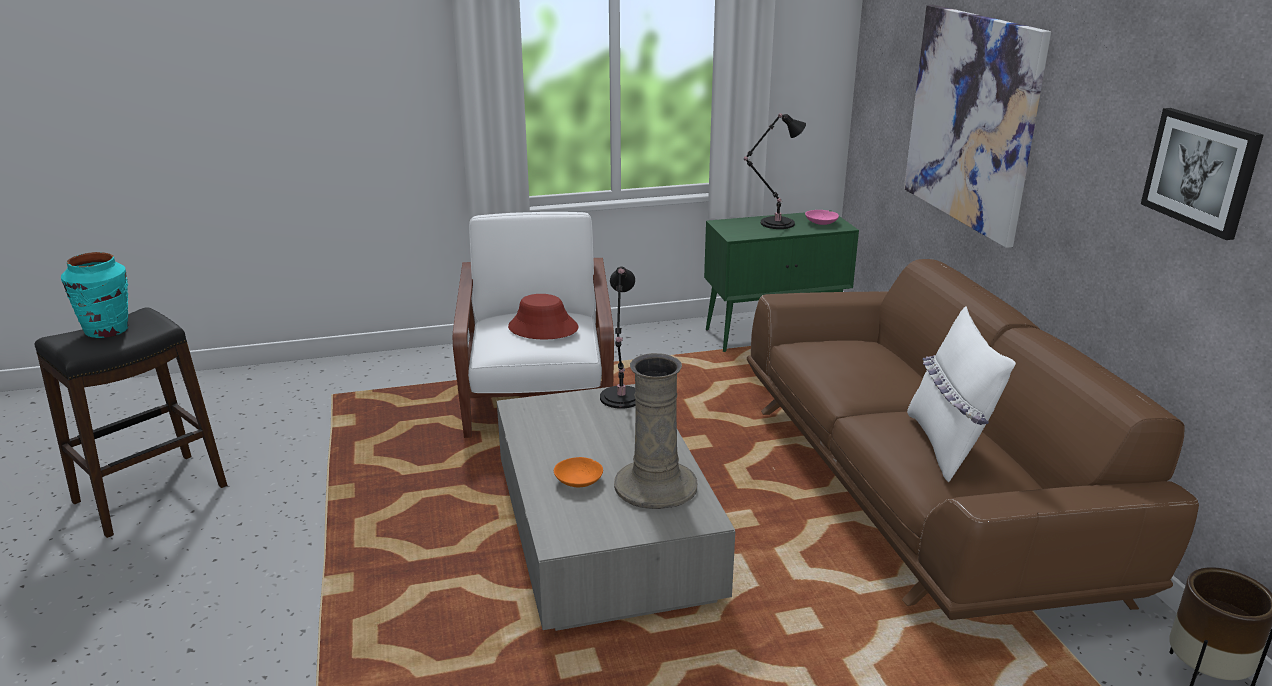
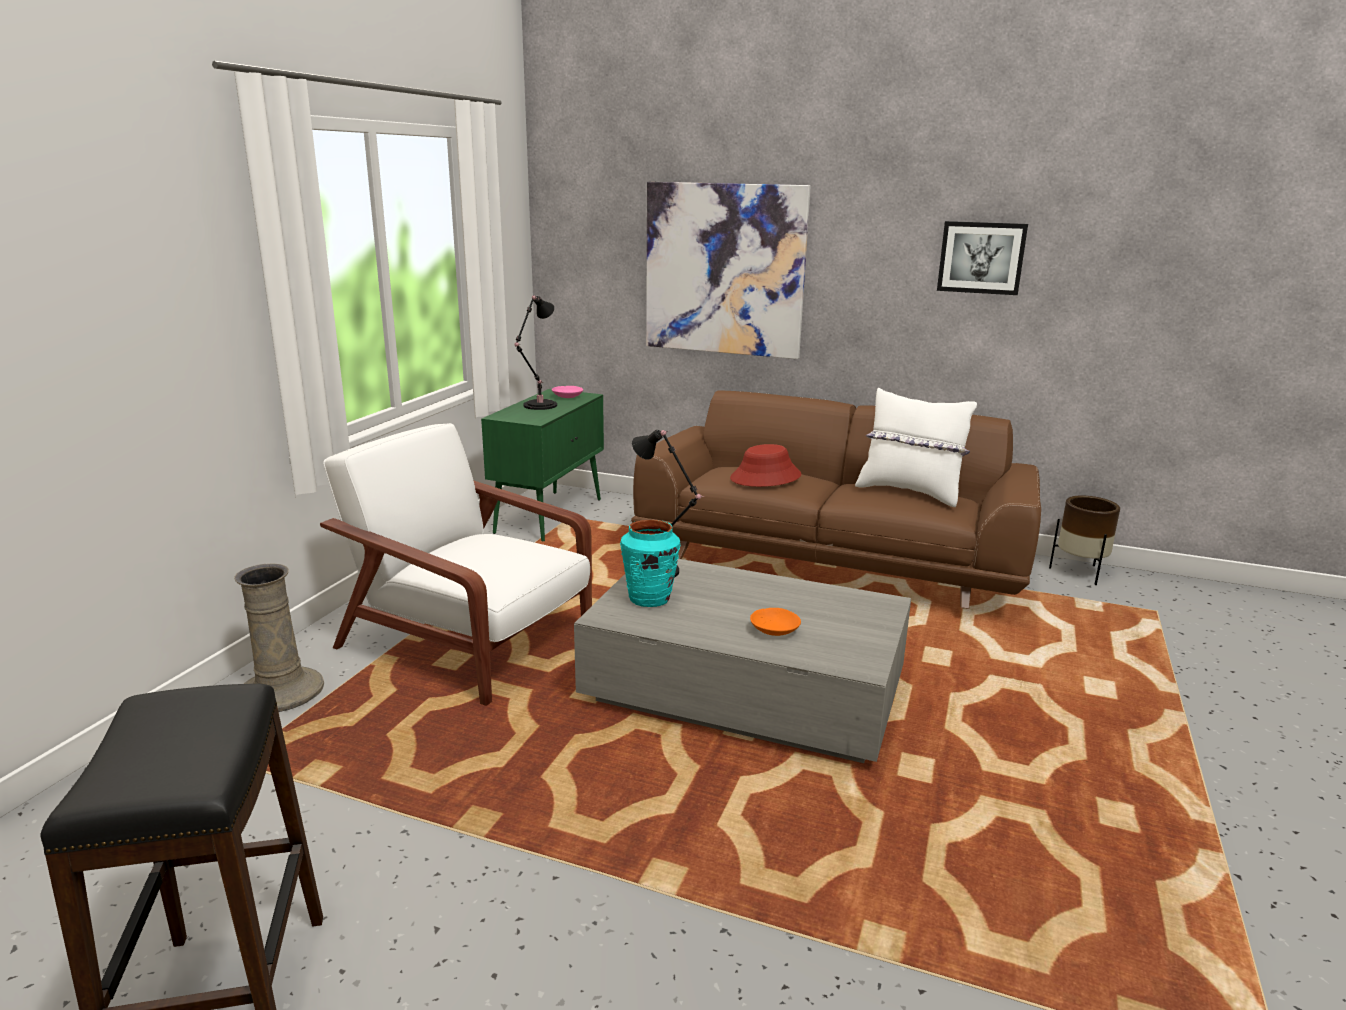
camera: 55 degrees left, 5 degrees down
turquoise vase [61,252,128,338] -> turquoise vase moved to [620,520,680,607]
red hat [508,294,579,340] -> red hat moved to [730,444,801,487]
beige vase [614,353,697,509] -> beige vase moved to [234,564,324,712]

